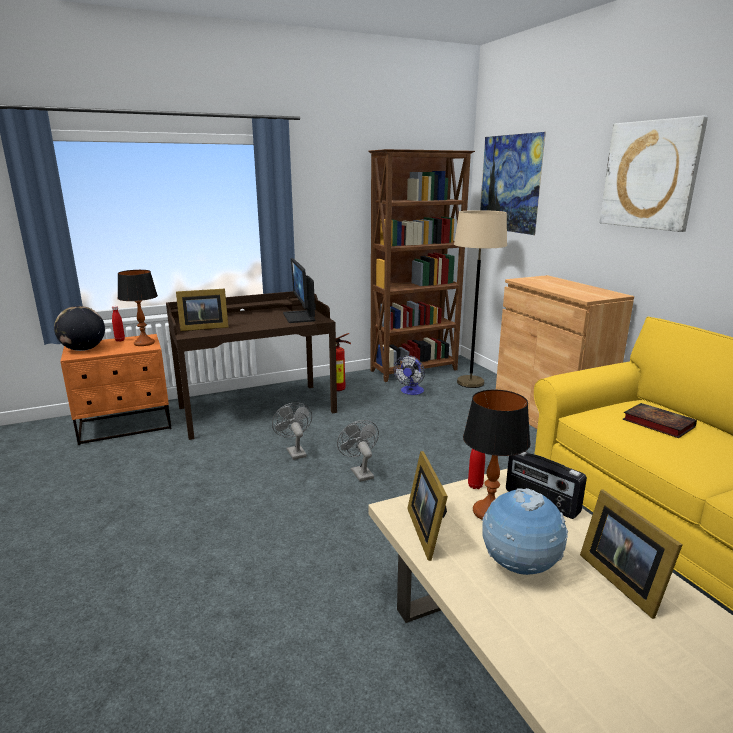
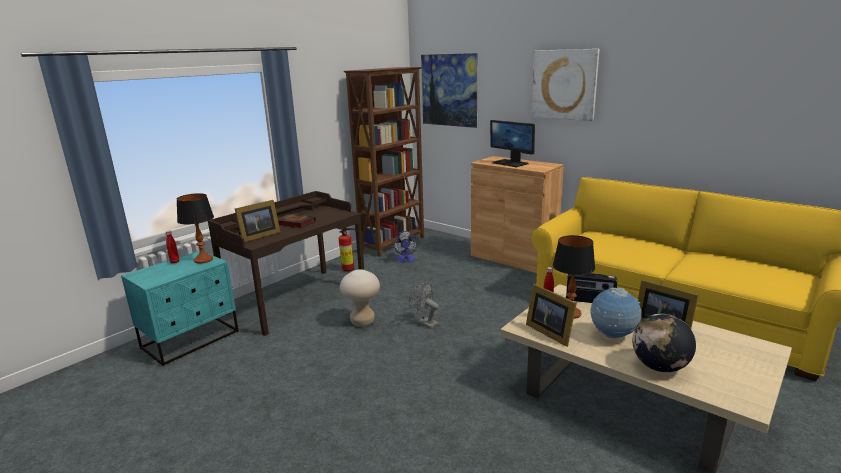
camera: 25 degrees left, 0 degrees up
globe [54,306,105,351] -> globe moved to [632,314,696,372]
orange nightstand [60,334,172,445] -> turquoise nightstand [121,251,239,366]
grey fan [272,402,312,460] -> beige stool [340,269,380,327]
monitor [283,258,316,323] -> monitor moved to [490,120,535,167]
beige floor lamp [454,210,507,388] -> none
book [622,403,697,438] -> book moved to [278,214,316,228]

